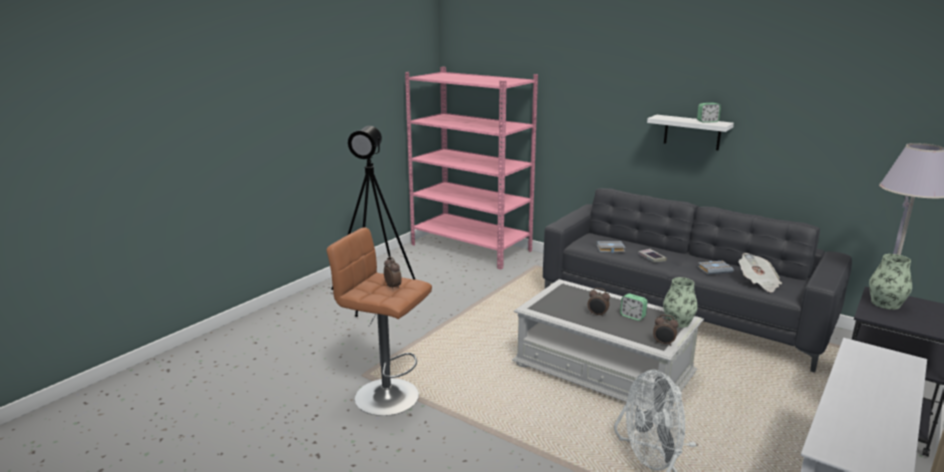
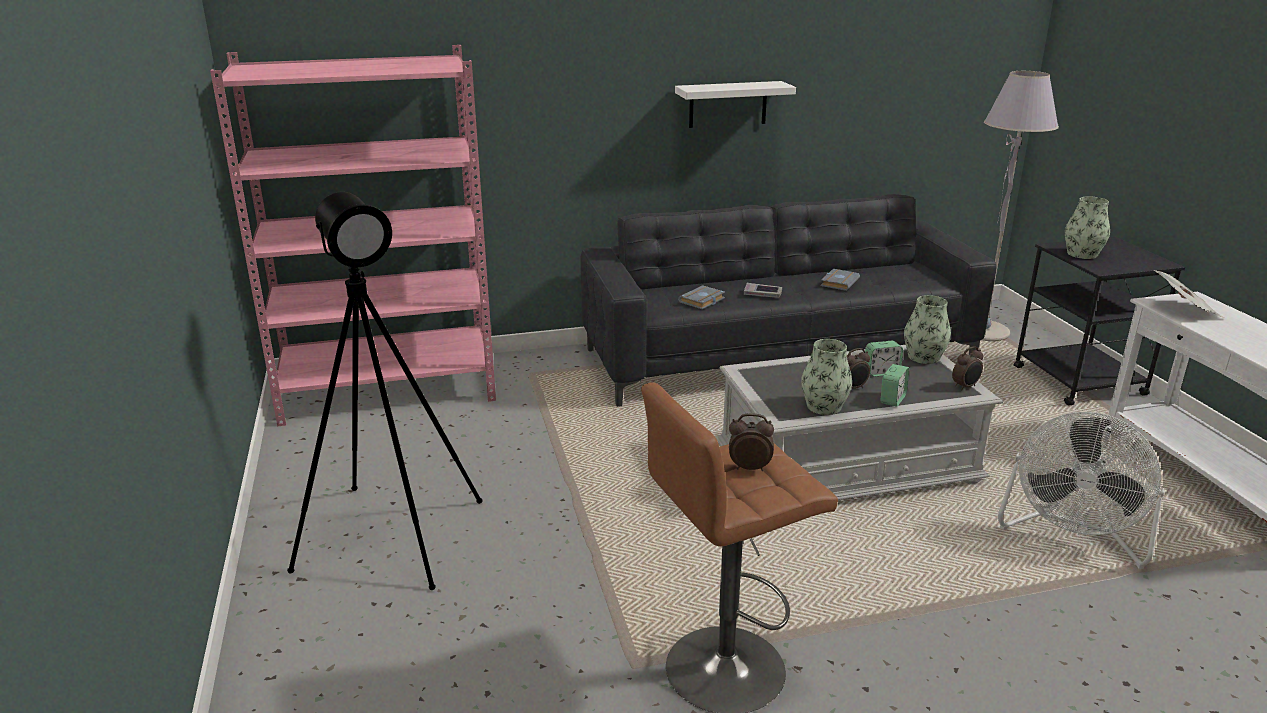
camera: 50 degrees left, 5 degrees up
alarm clock [697,103,721,123] -> alarm clock moved to [880,364,909,407]
newspaper [739,253,782,293] -> newspaper moved to [1154,270,1225,318]
none -> vase [801,339,852,415]

